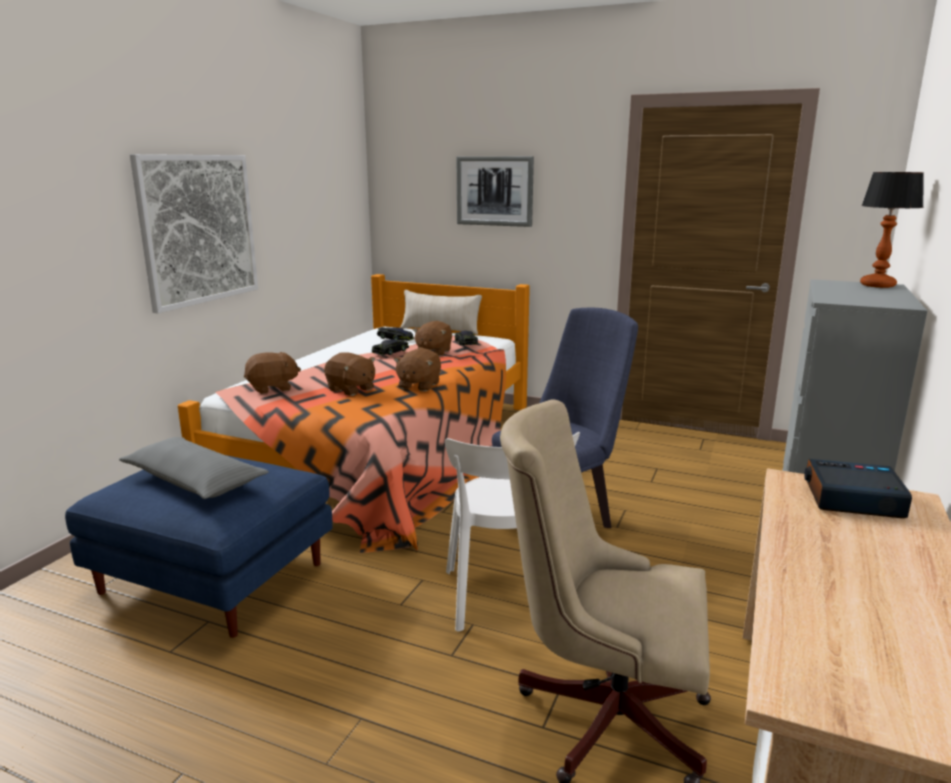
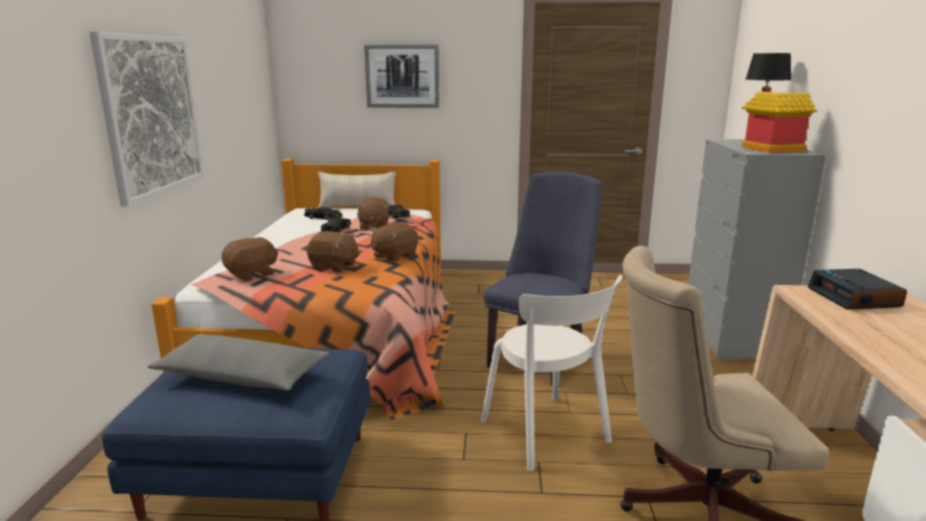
camera: 20 degrees left, 0 degrees up
brown plush toy [393,348,441,391] -> brown plush toy turned 45 degrees clockwise [371,222,418,262]
alarm clock [804,459,912,518] -> alarm clock turned 90 degrees counterclockwise [808,269,907,310]
none -> toy house [741,91,817,153]

